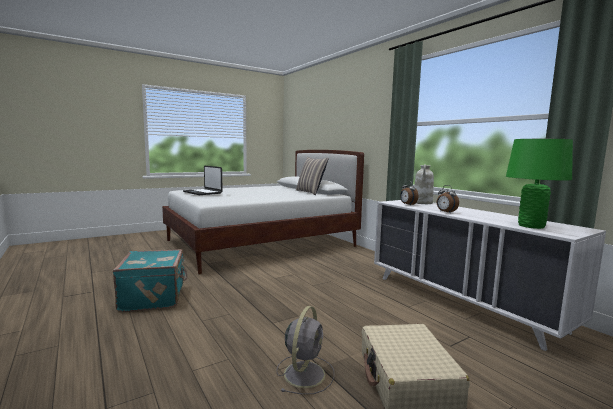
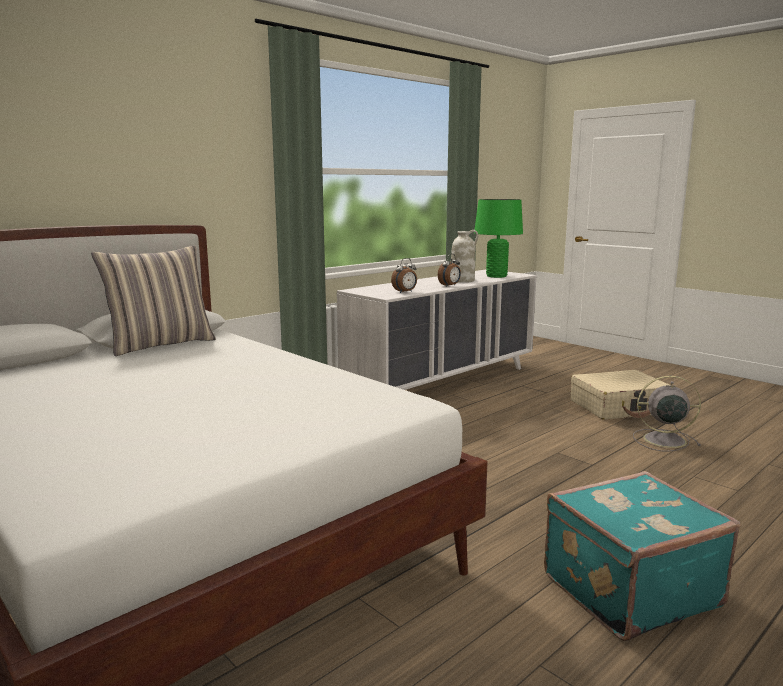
camera: 100 degrees left, 5 degrees up
laptop [183,166,223,195] -> none
white vase [414,164,434,204] -> white vase moved to [451,230,478,283]

